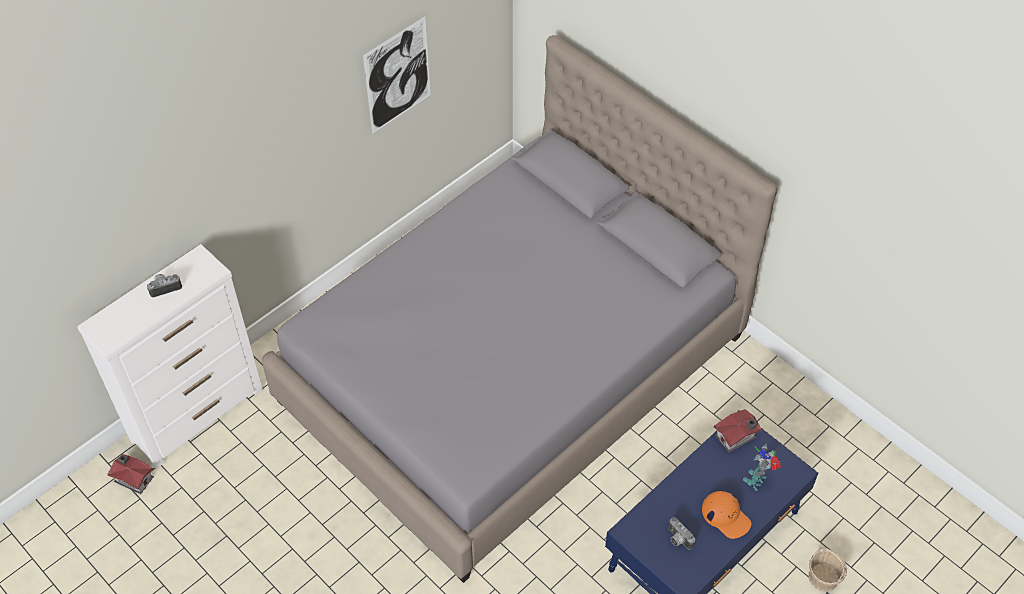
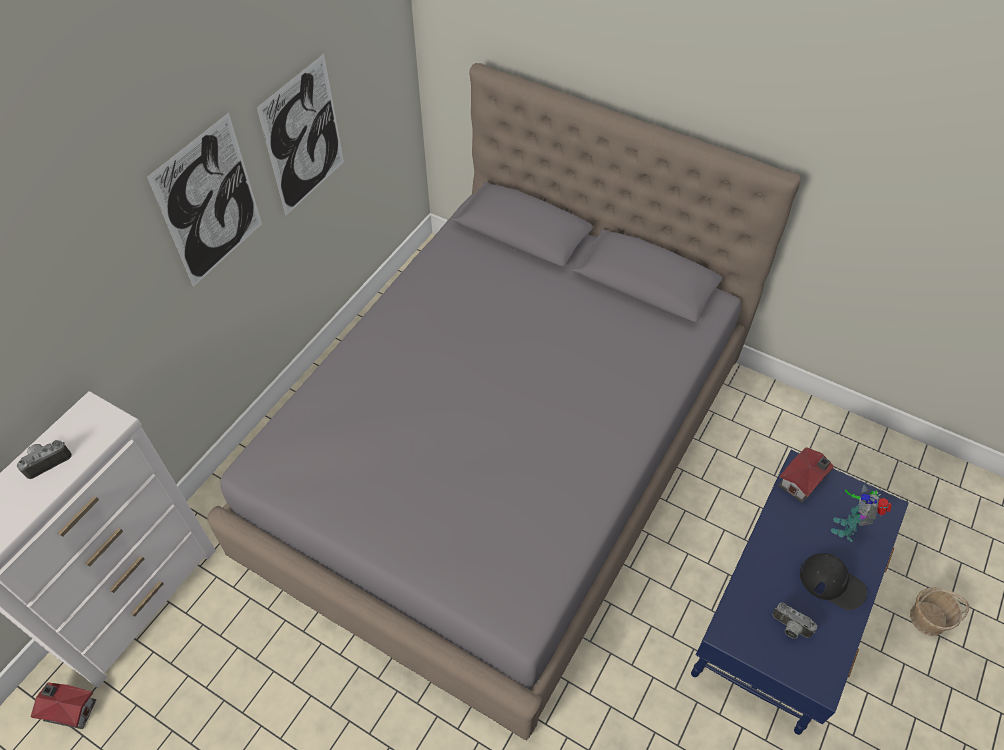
camera: 15 degrees left, 0 degrees up
orange cap [702,491,751,539] -> black cap [800,553,867,610]
none -> picture [147,113,262,287]

